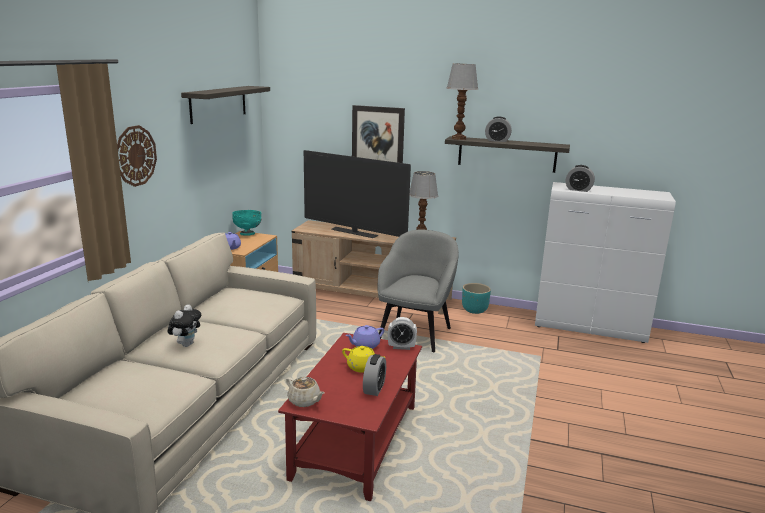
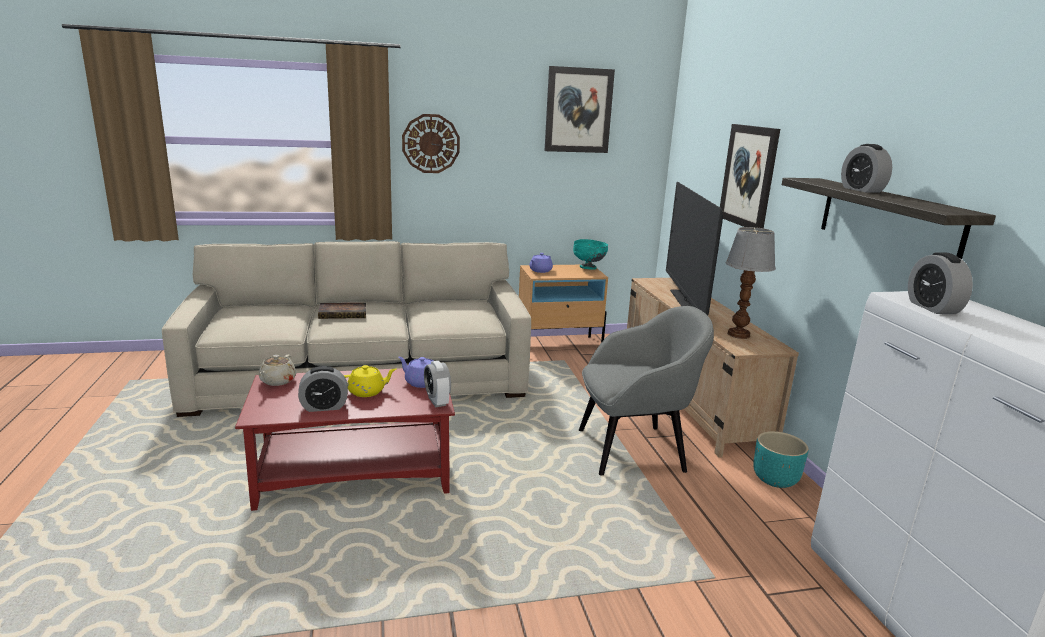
camera: 60 degrees right, 0 degrees up
plush toy [168,304,201,347] -> book [318,303,366,319]
shelf [181,86,270,124] -> picture [545,66,615,153]
yellow teapot [342,346,384,373] -> yellow teapot turned 105 degrees counterclockwise [344,365,396,397]
table lamp [447,64,478,140] -> none

